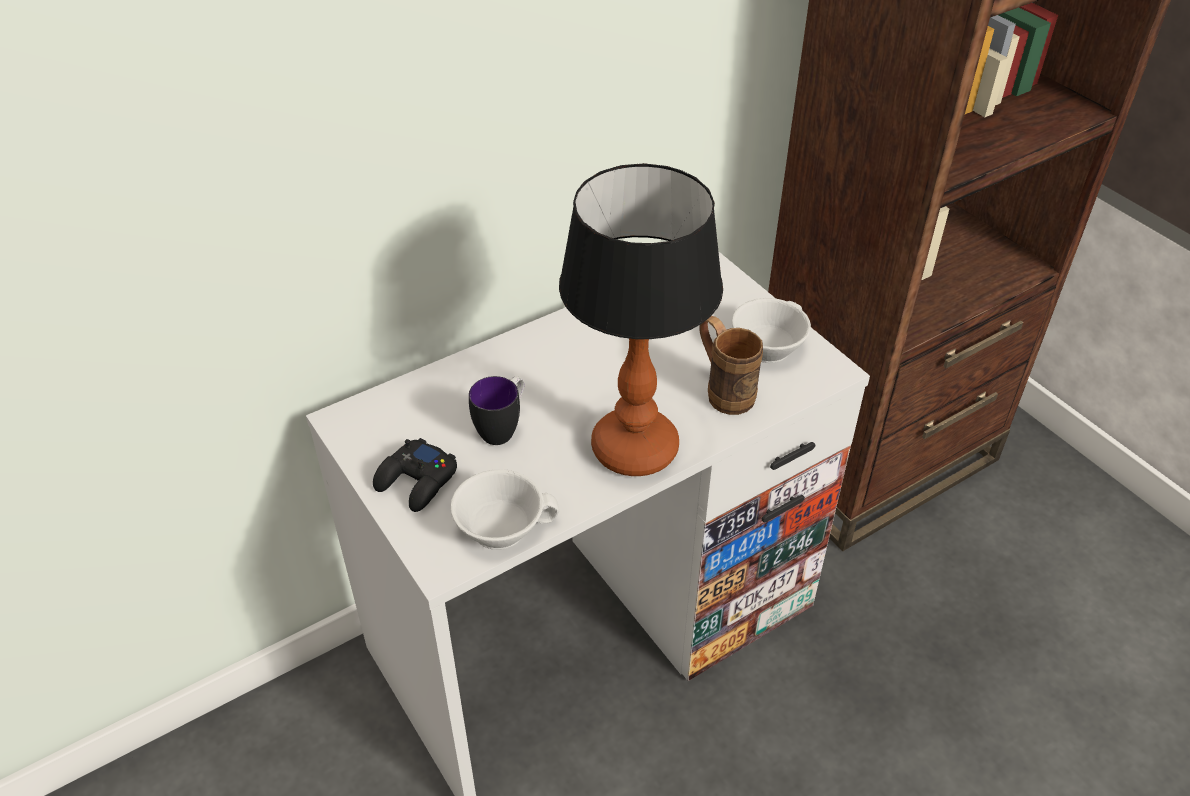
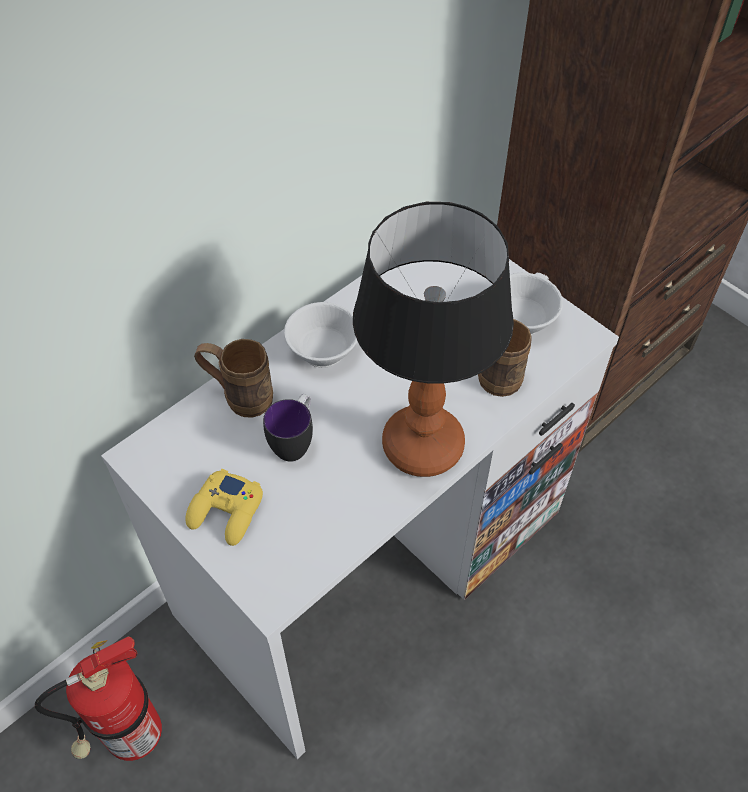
camera: 10 degrees left, 10 degrees up
black game controller [373,438,457,512] -> yellow game controller [185,468,263,546]
white cup [450,469,559,550] -> white cup moved to [284,302,358,368]
none -> fire extinguisher [35,636,162,761]
none -> brown mug [194,339,273,418]

